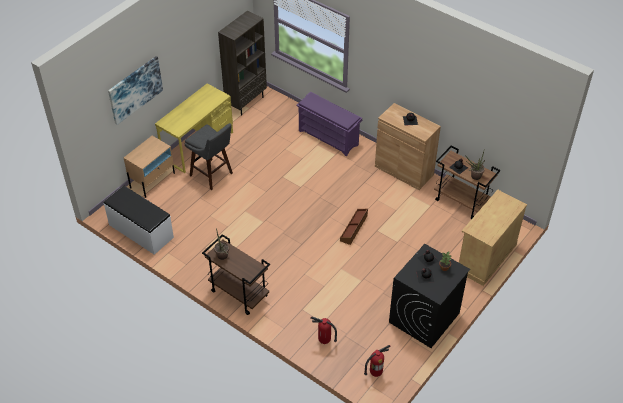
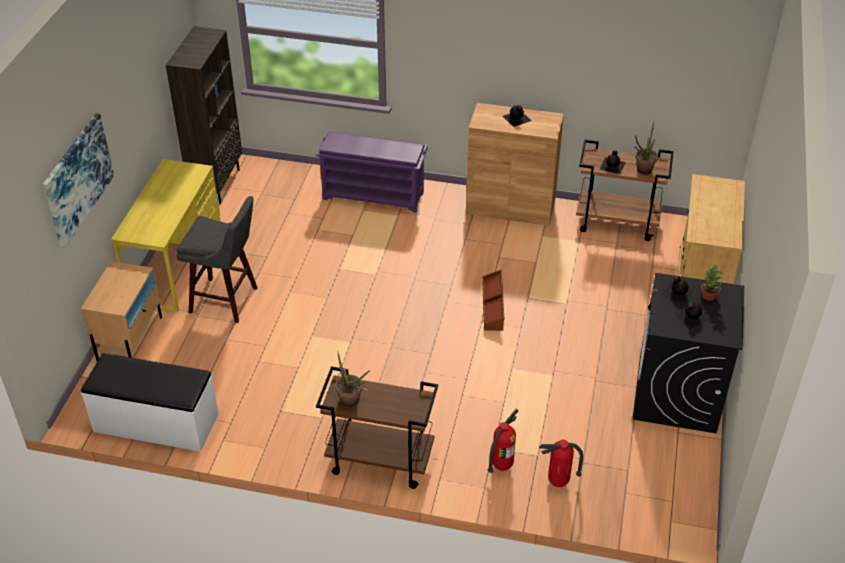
camera: 25 degrees left, 5 degrees down
fire extinguisher [364,345,391,377] -> fire extinguisher moved to [488,409,518,473]

